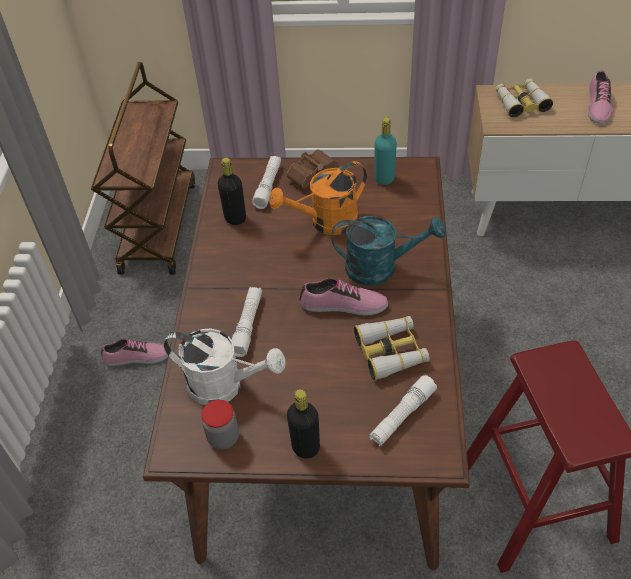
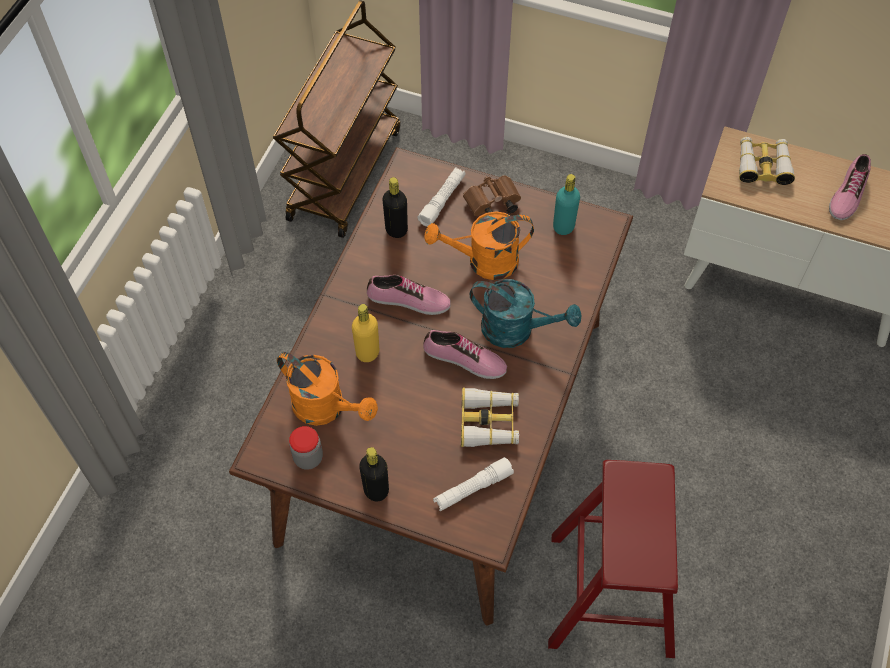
camera: 15 degrees right, 10 degrees up
shoe [101,339,168,366] -> shoe moved to [367,274,451,315]
white watering can [163,329,286,405] -> orange watering can [277,352,378,426]
white flashlight [232,287,262,357] -> yellow bottle [352,304,379,362]

